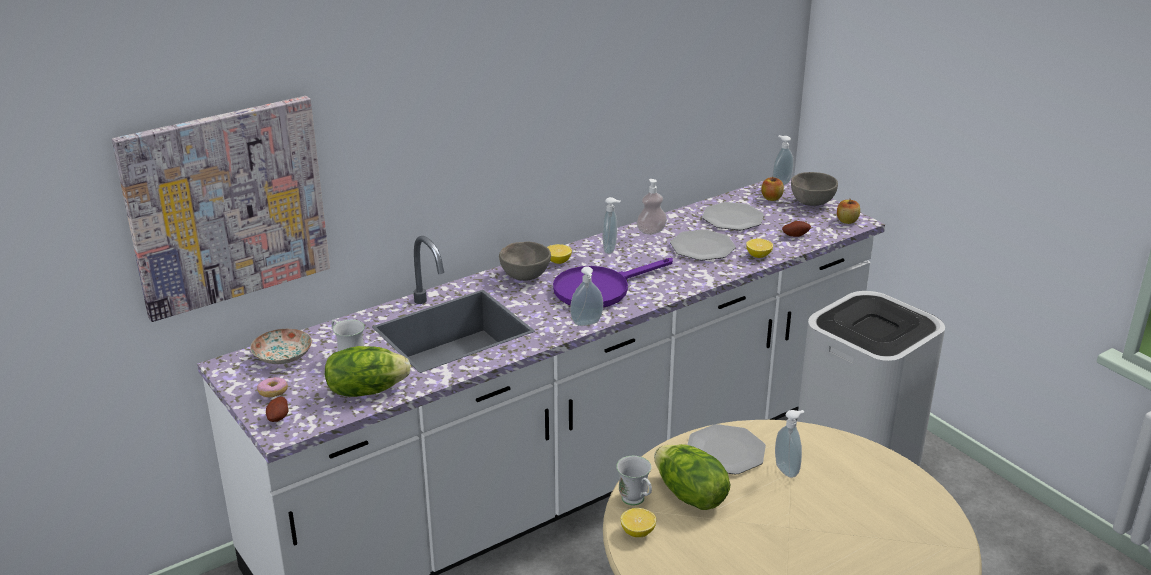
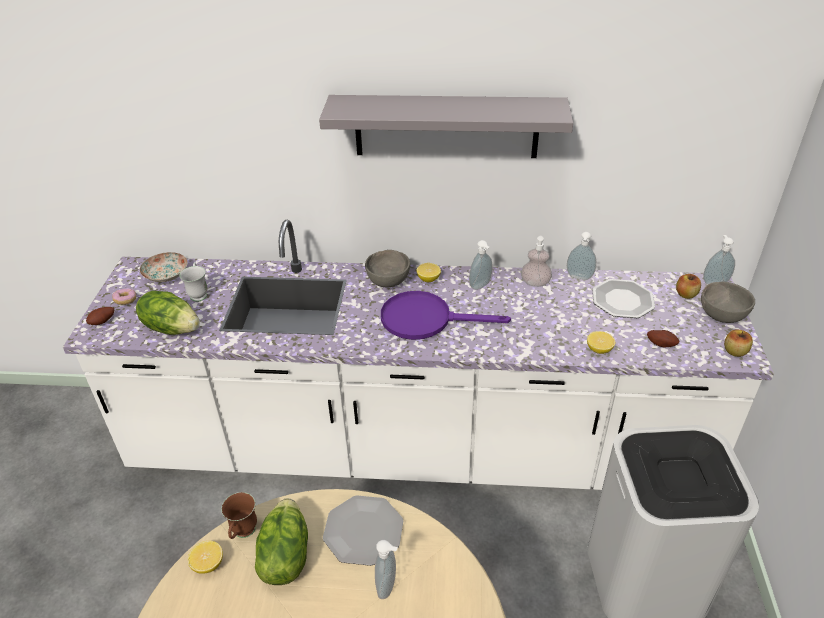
camera: 40 degrees right, 10 degrees up
picture [112,96,330,322] -> none
soap dispenser [570,266,603,326] -> soap dispenser moved to [567,232,596,280]
white mug [616,456,652,506] -> brown mug [221,492,257,539]
plate [670,229,736,260] -> none
none -> grey shelf [319,95,573,158]

